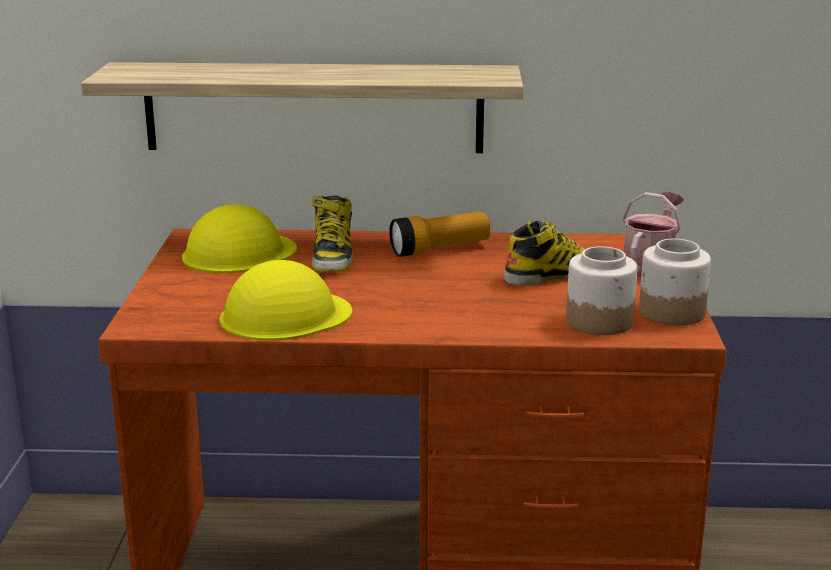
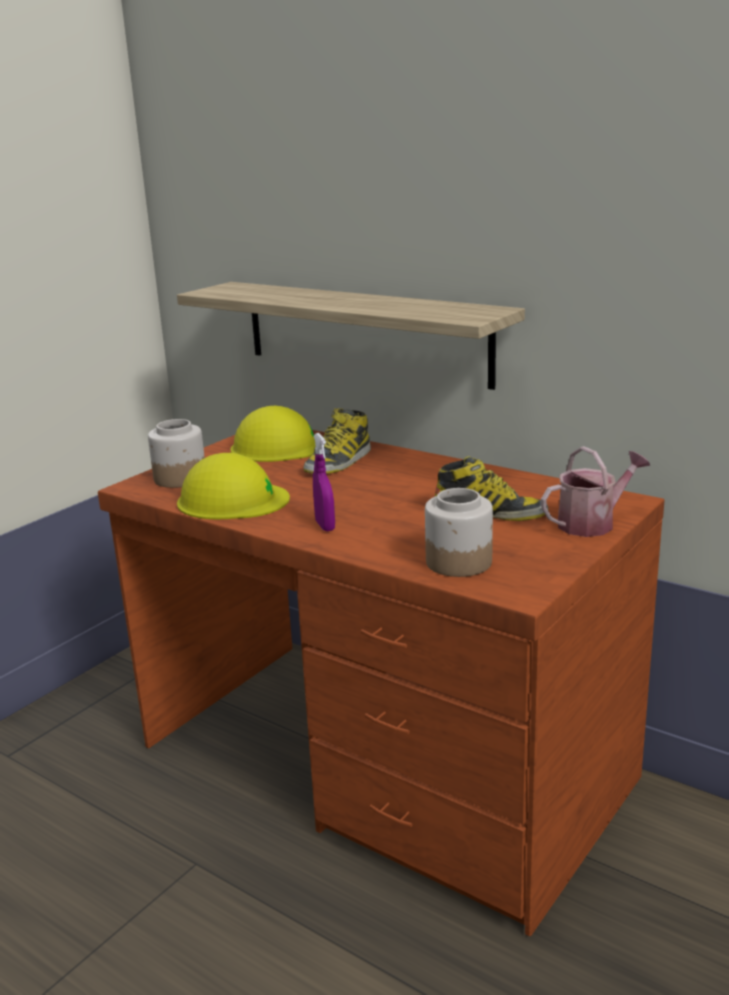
camera: 35 degrees right, 0 degrees up
flashlight [389,212,490,257] -> none
jar [639,239,711,326] -> jar moved to [148,419,205,488]
none -> purple spray bottle [313,433,335,531]

